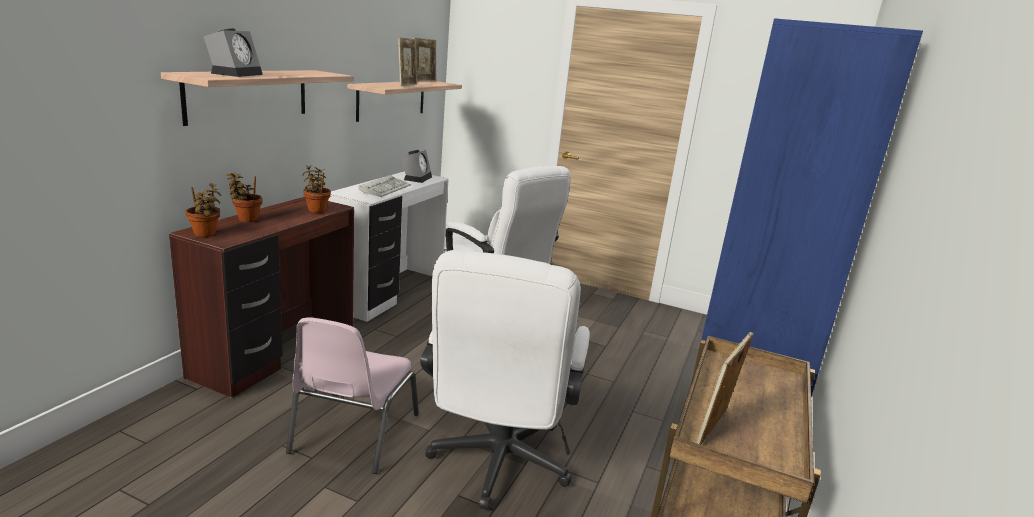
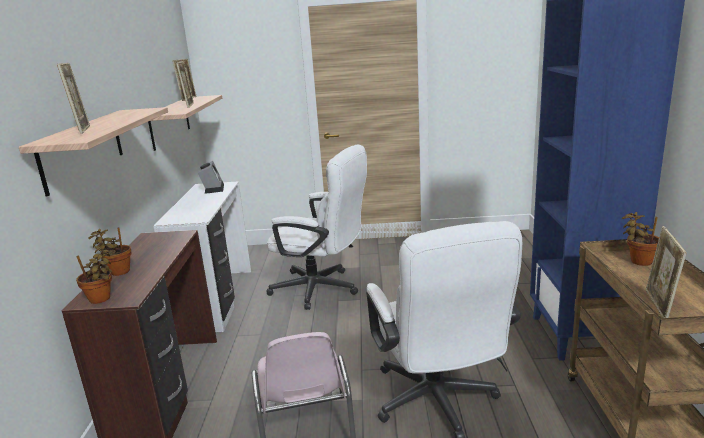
camera: 20 degrees left, 0 degrees up
alarm clock [204,28,263,77] -> picture frame [57,63,90,134]
potted plant [303,165,331,213] -> potted plant moved to [622,212,659,266]
keyboard [358,175,411,197] -> none

